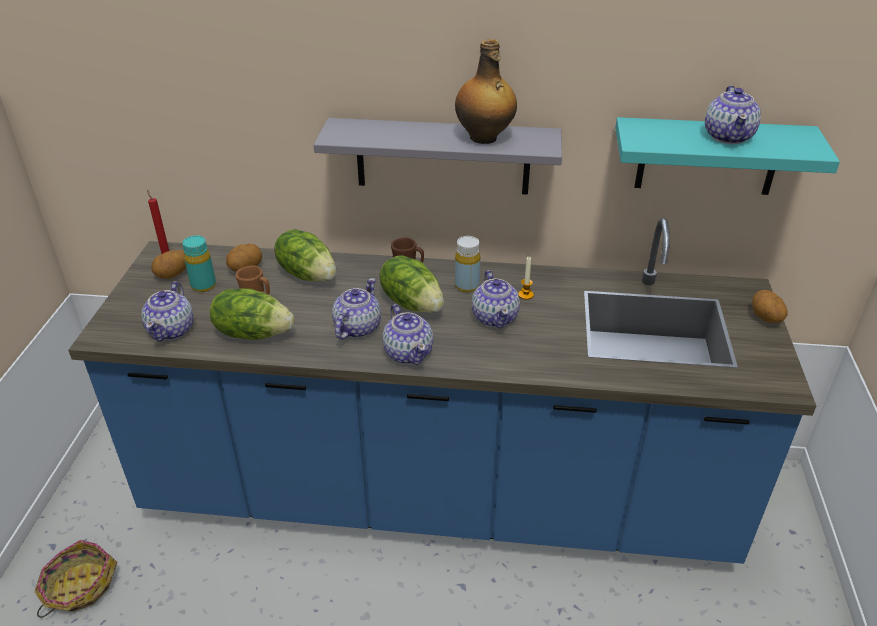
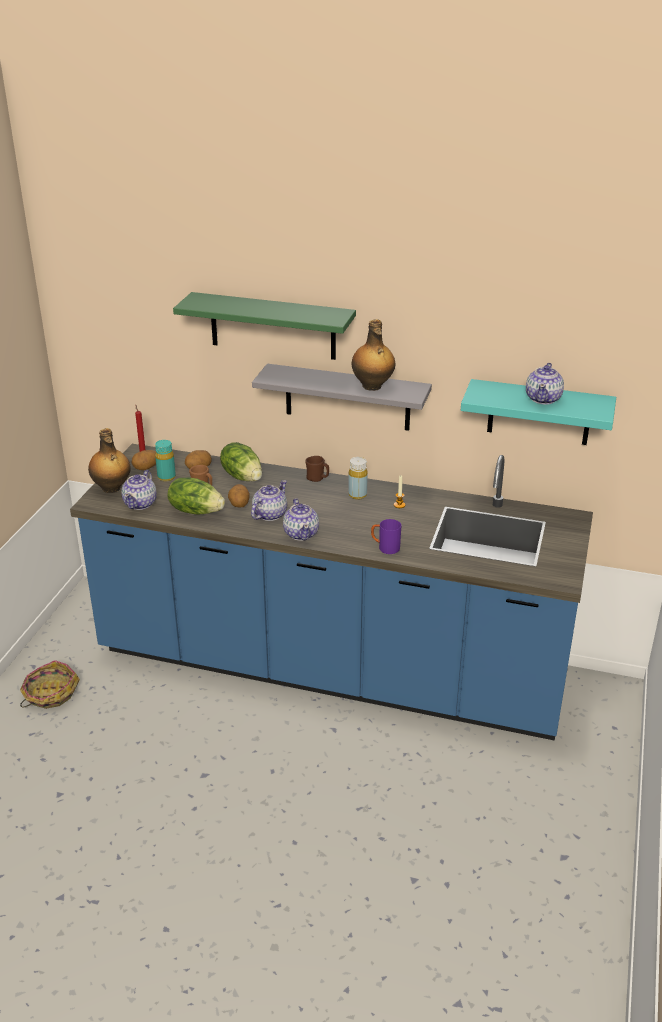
camera: 10 degrees right, 5 degrees down
lettuce [380,255,444,313] -> none
teapot [472,270,520,328] -> none
potato [752,290,788,323] -> potato moved to [228,484,250,508]
none -> bottle [88,428,131,493]
none -> green shelf [173,292,356,360]
none -> purple mug [371,519,401,554]

